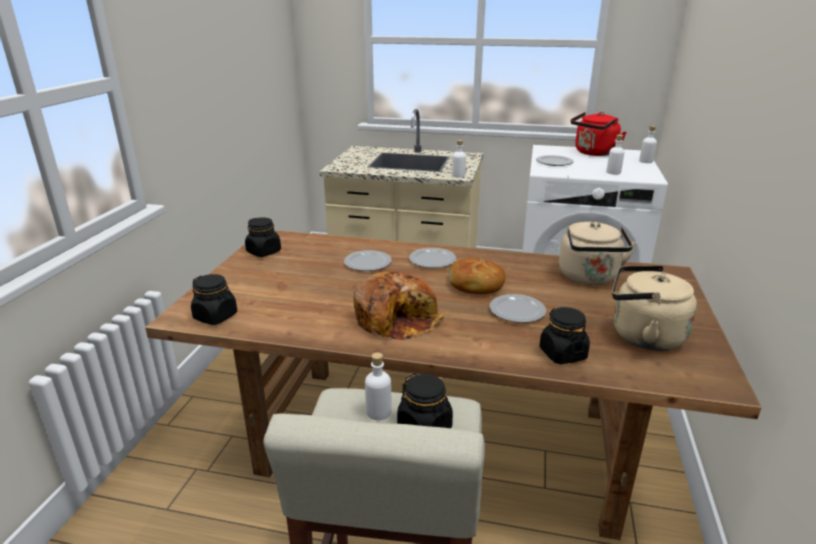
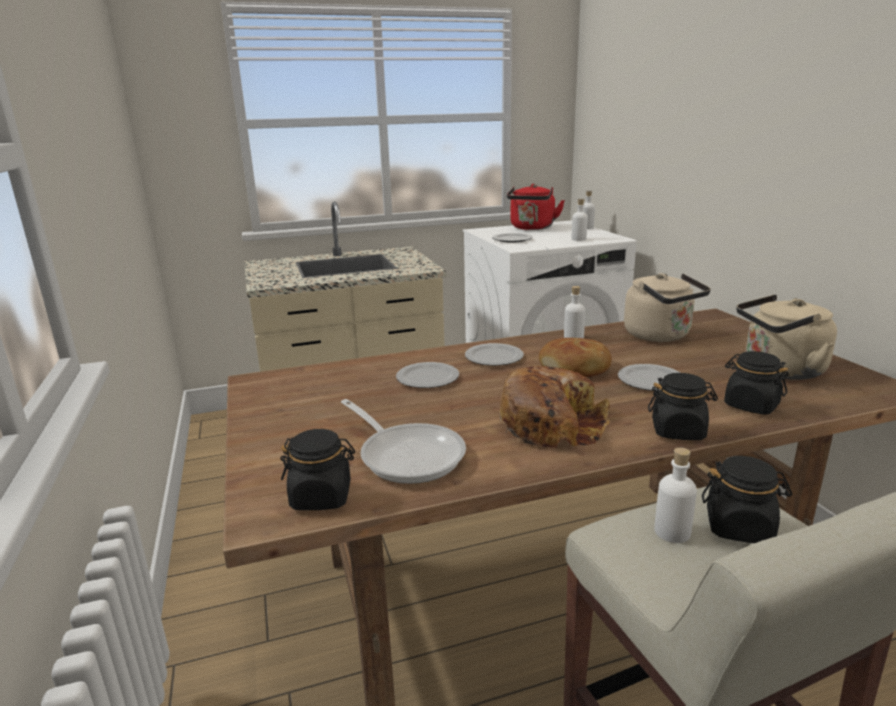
camera: 30 degrees left, 5 degrees down
black jar [245,217,281,257] -> black jar moved to [648,373,718,440]
white bottle [452,140,466,178] -> white bottle moved to [564,286,585,338]
none -> frying pan [341,399,466,484]

